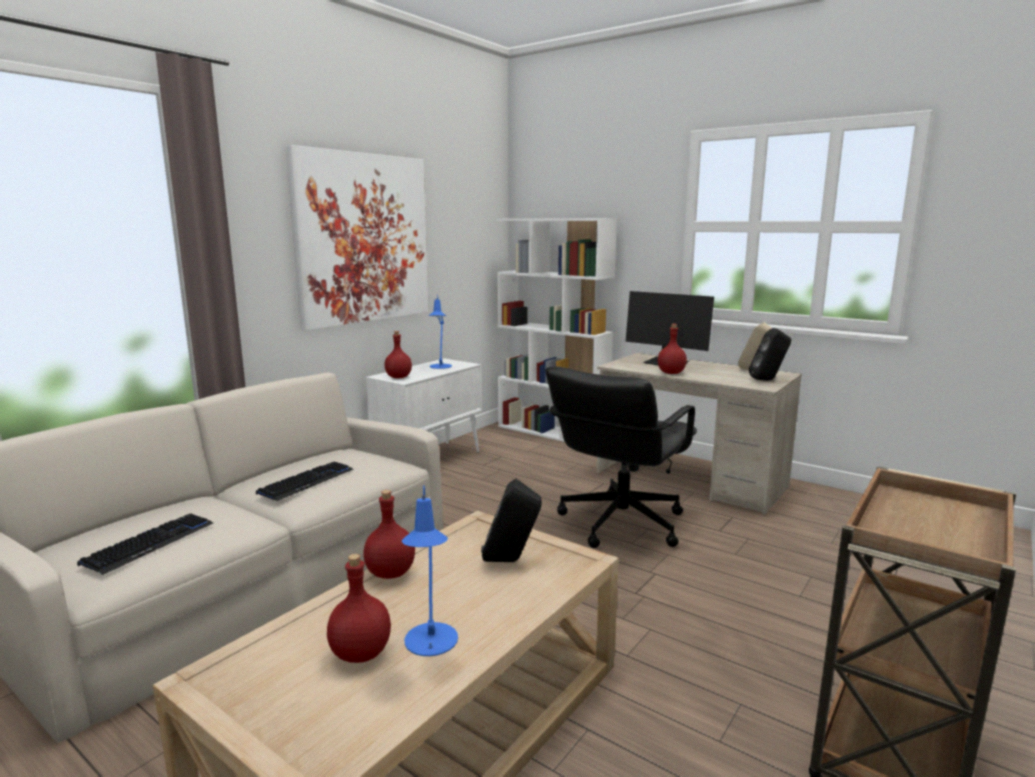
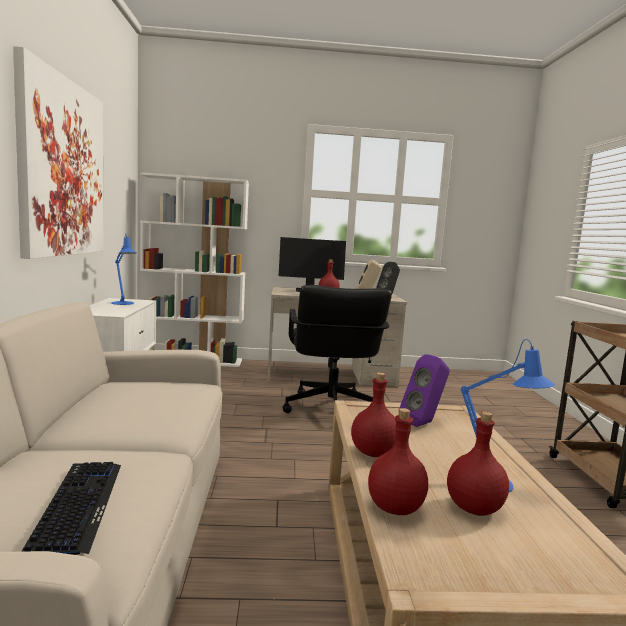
camera: 40 degrees left, 5 degrees down
keyboard [256,462,354,501] -> none
red bottle [384,331,412,378] -> red bottle moved to [368,408,428,515]
black speaker [481,479,542,562] -> purple speaker [399,354,450,427]

